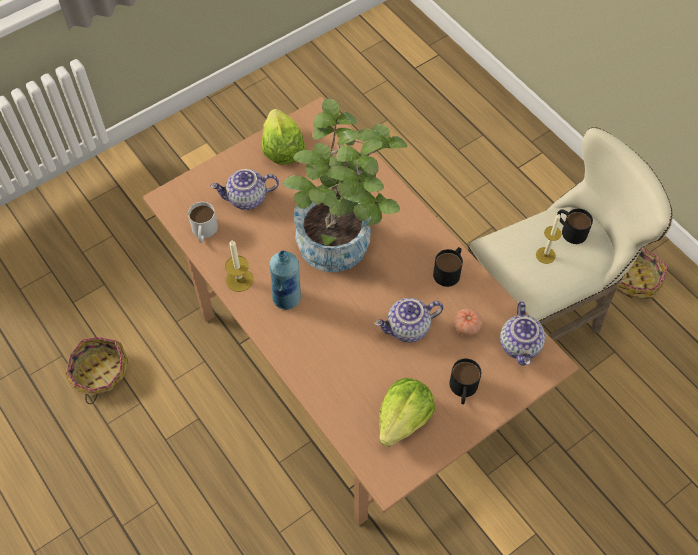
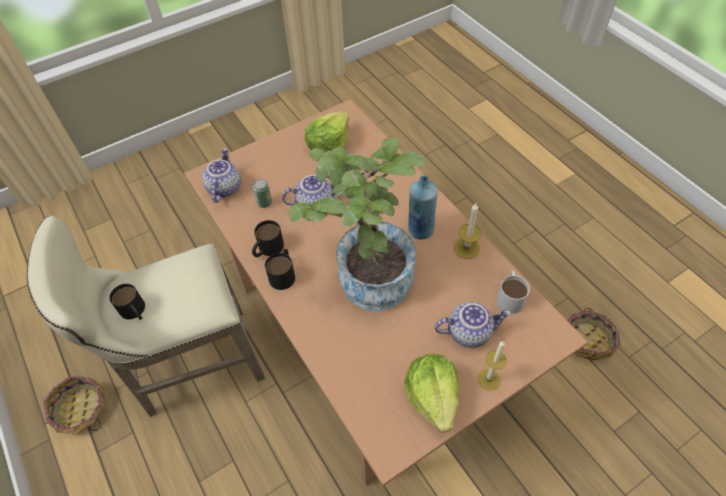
camera: 175 degrees left, 5 degrees down
black mug [449,358,481,404] -> black mug moved to [265,249,295,290]
tomato [453,308,482,336] -> can [253,179,272,208]
candle [536,213,562,264] -> candle moved to [477,341,507,390]

